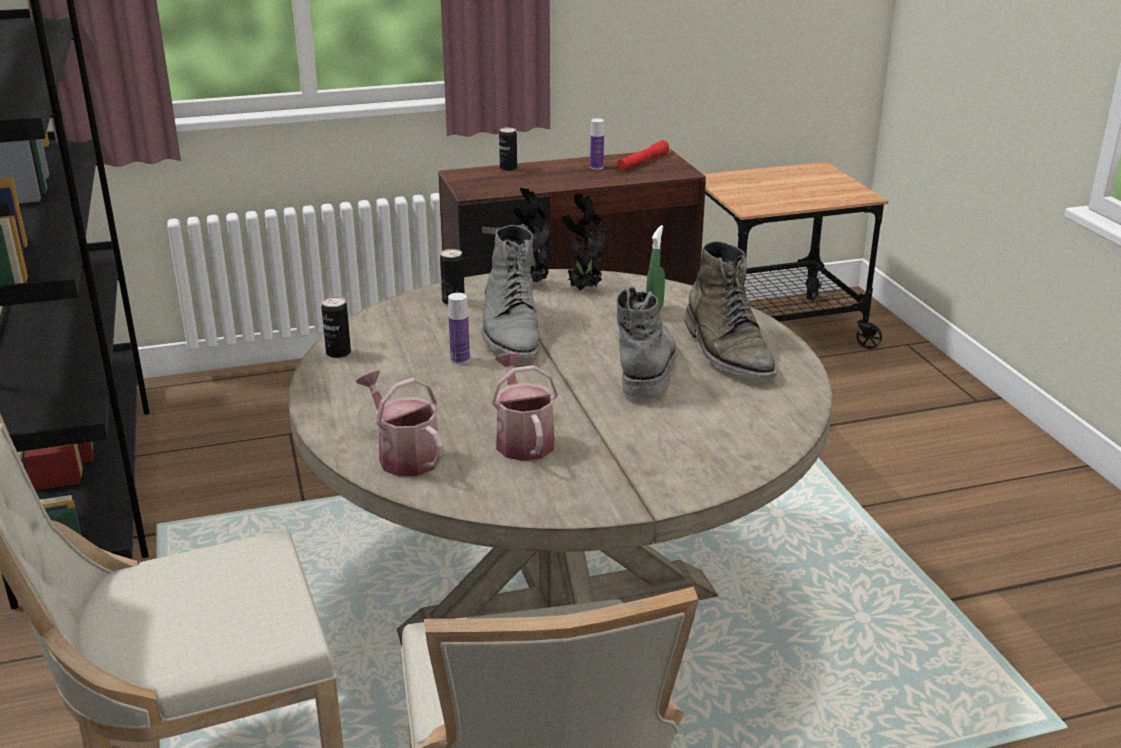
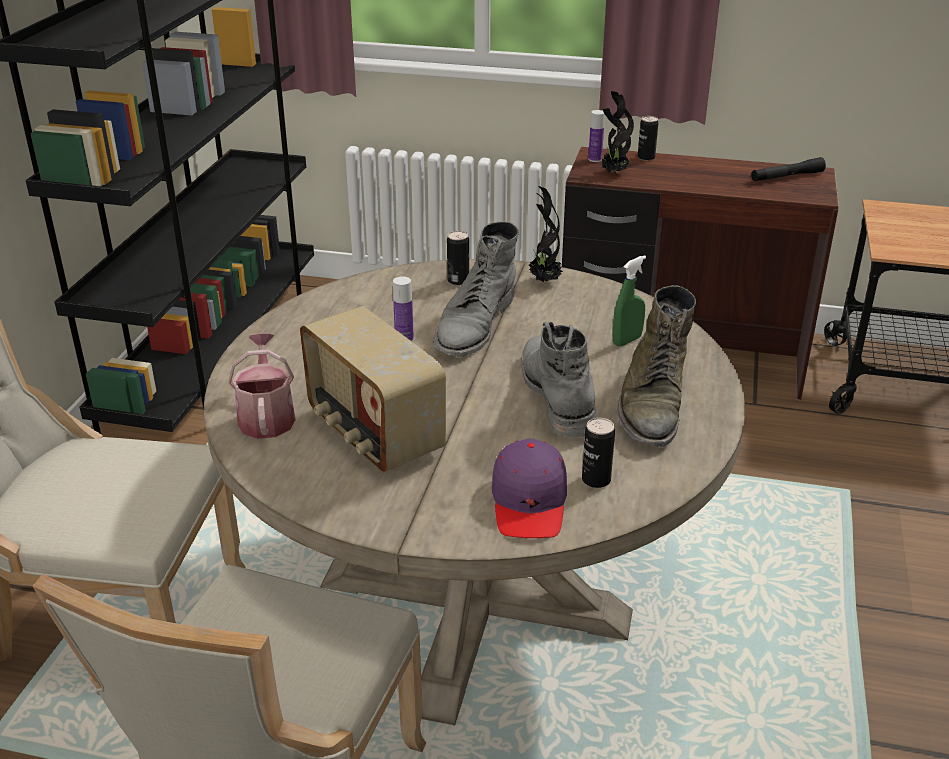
camera: 30 degrees right, 5 degrees up
can [321,297,351,358] -> can moved to [582,418,615,488]
watering can [491,353,558,461] -> radio [300,306,446,472]
potted plant [562,194,607,291] -> potted plant moved to [601,91,634,173]
bottle [590,119,604,170] -> bottle moved to [588,110,605,162]
grey boot [616,286,677,399] -> grey boot turned 45 degrees counterclockwise [521,321,596,437]
red flashlight [617,140,669,170] -> black flashlight [751,157,826,181]
none -> purple cap [492,438,567,538]

